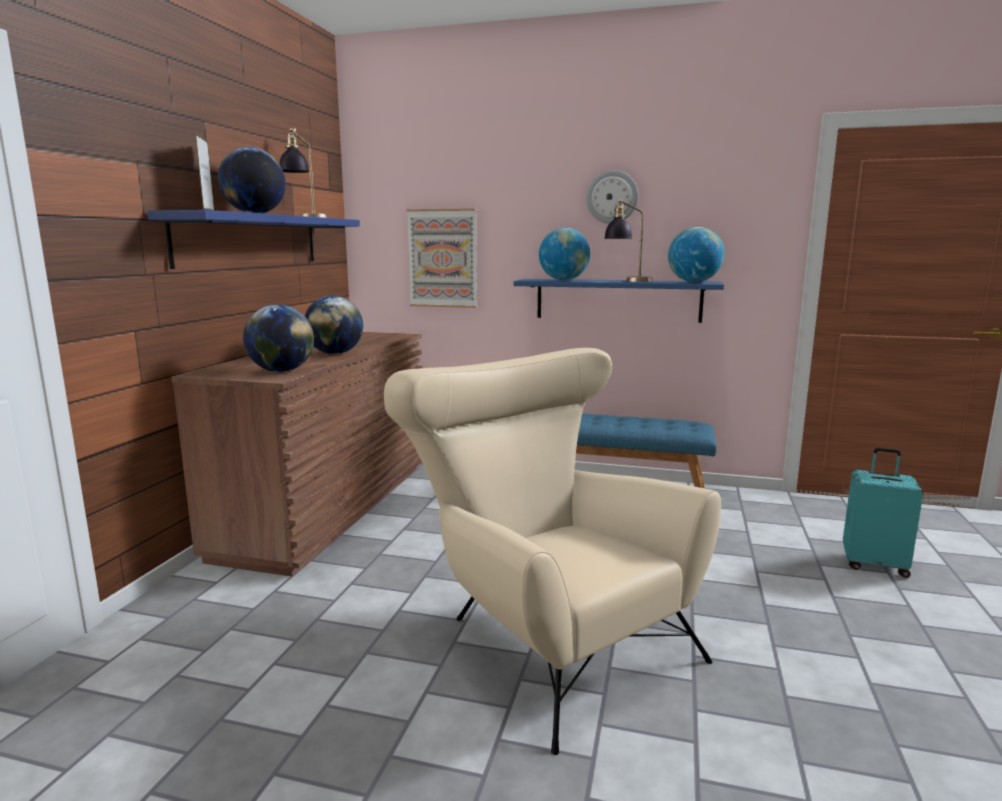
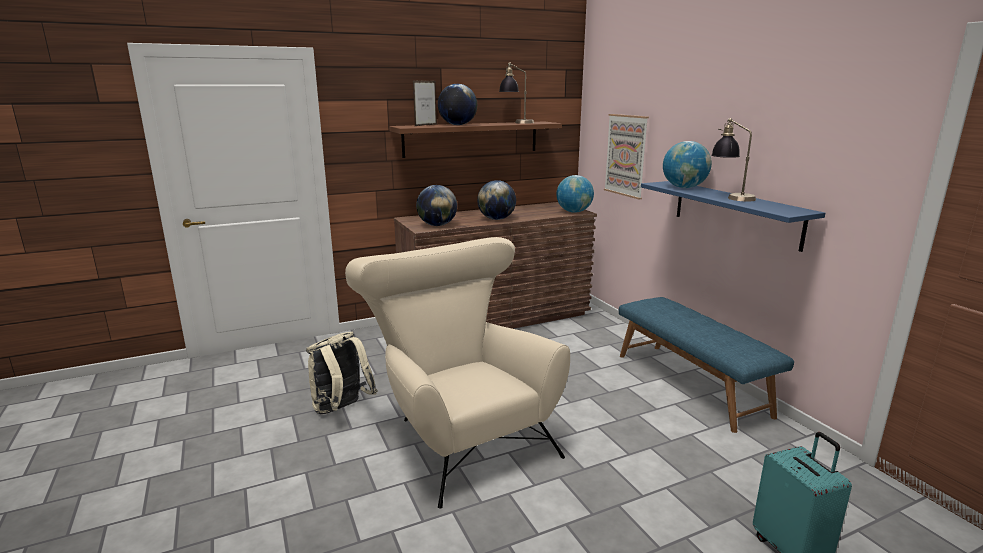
camera: 50 degrees right, 5 degrees up
blue shelf [147,210,360,269] -> brown shelf [389,121,562,158]
beige armchair [384,348,721,755] -> beige armchair turned 45 degrees counterclockwise [345,237,570,508]
wall clock [586,170,638,224] -> none
globe [668,227,724,282] -> globe moved to [556,175,594,213]
none -> beige backpack [306,332,377,414]

